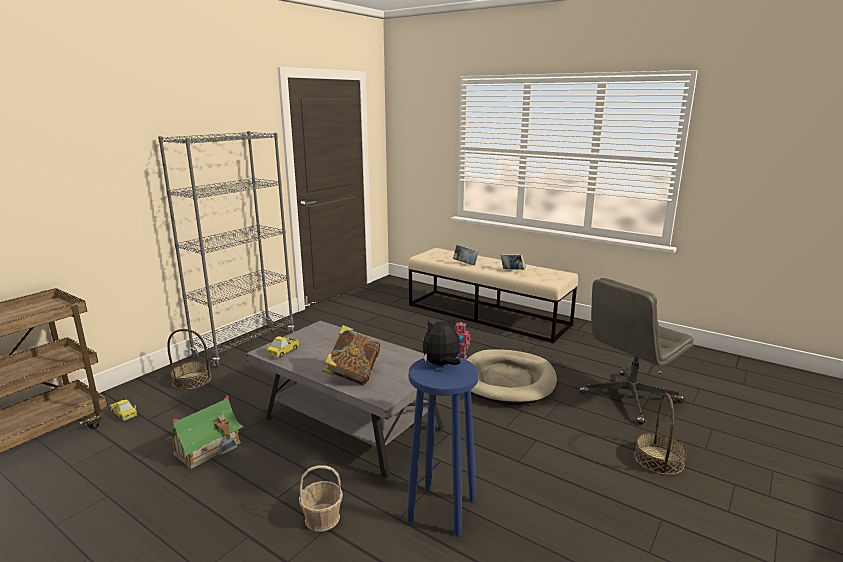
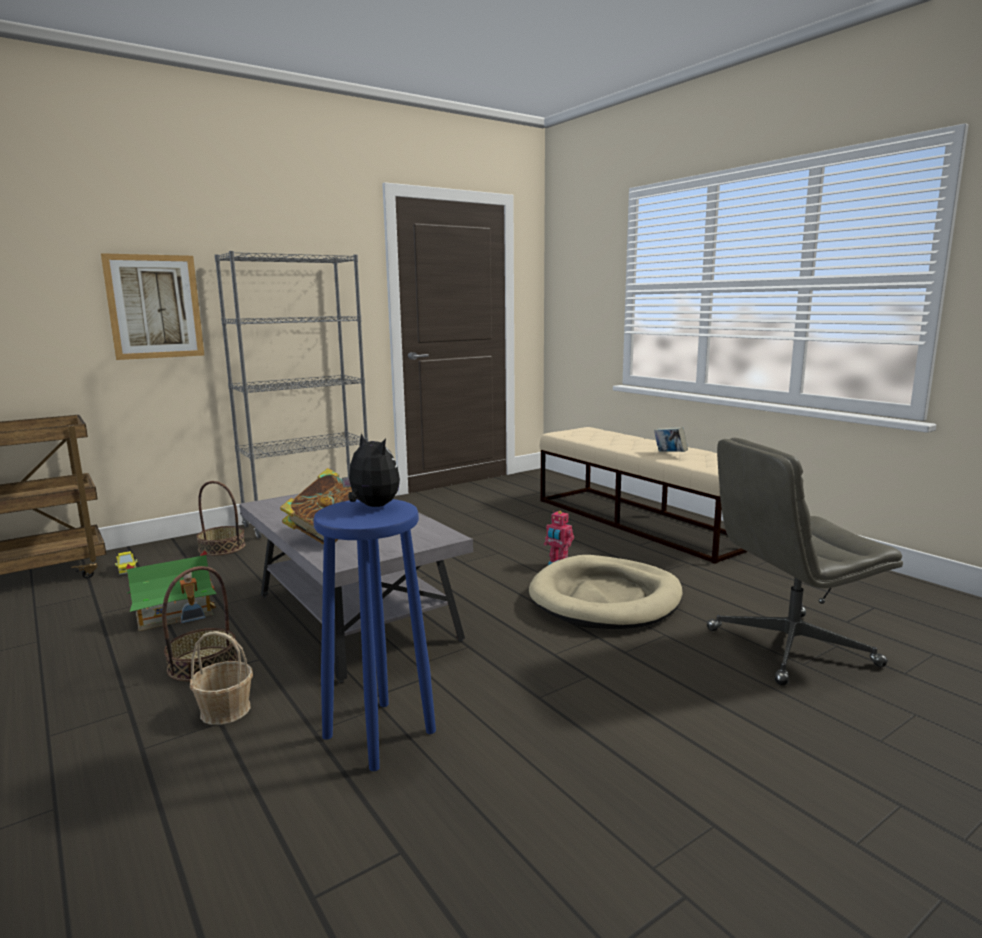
camera: 20 degrees right, 5 degrees down
toy truck [266,336,300,358] -> none
plush toy [422,317,461,366] -> plush toy turned 45 degrees clockwise [342,433,400,507]
book [453,244,479,266] -> none
basket [634,393,687,475] -> basket moved to [162,566,238,681]
none -> picture [101,253,204,360]

